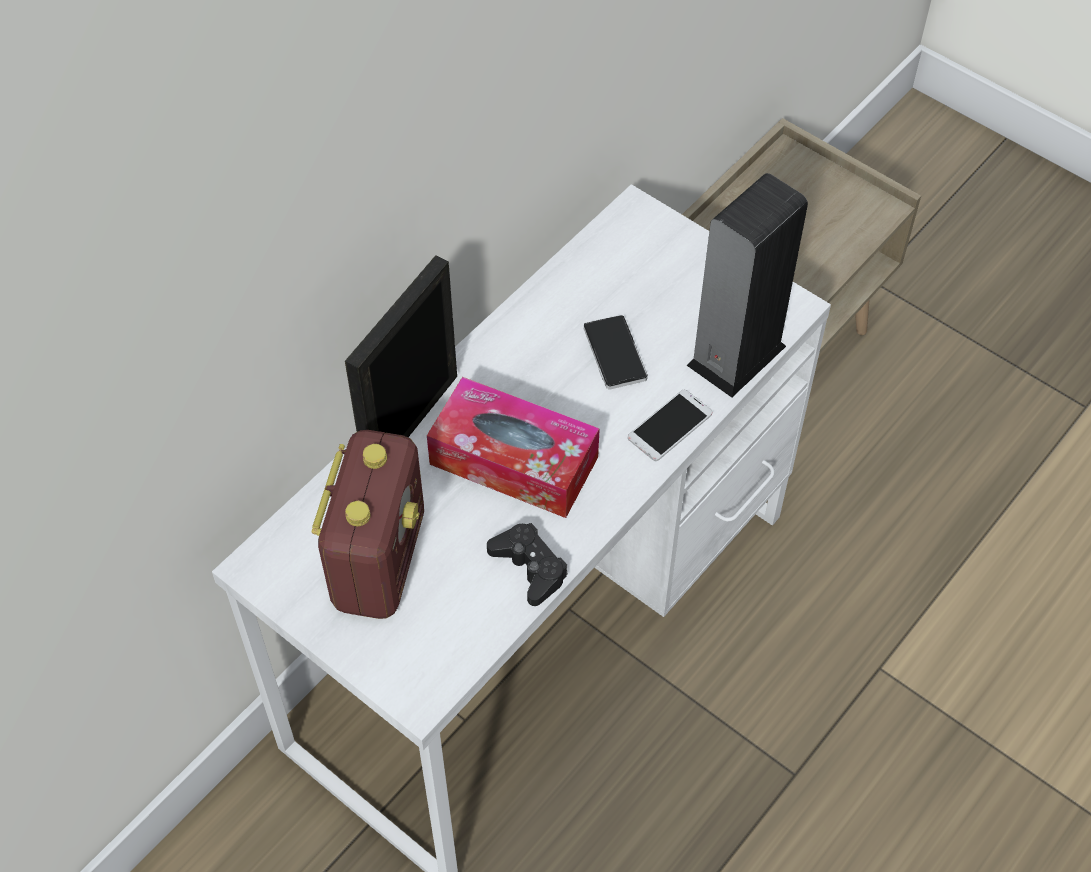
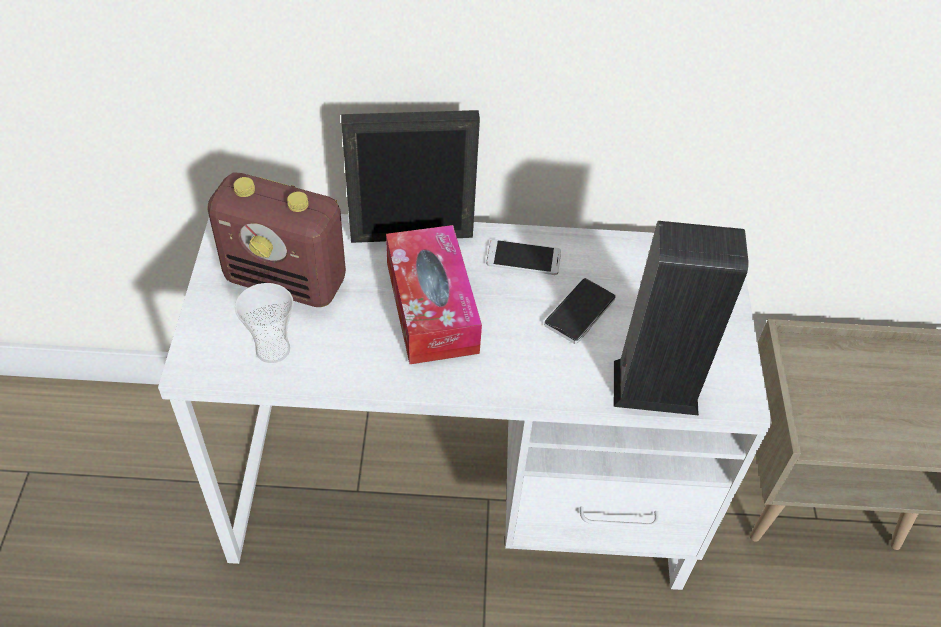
camera: 50 degrees right, 5 degrees down
radio [312,430,424,619] -> radio turned 45 degrees clockwise [207,173,346,307]
black game controller [487,523,568,606] -> none
phone [628,390,712,461] -> phone moved to [486,239,561,275]
none -> cup [235,283,294,363]

